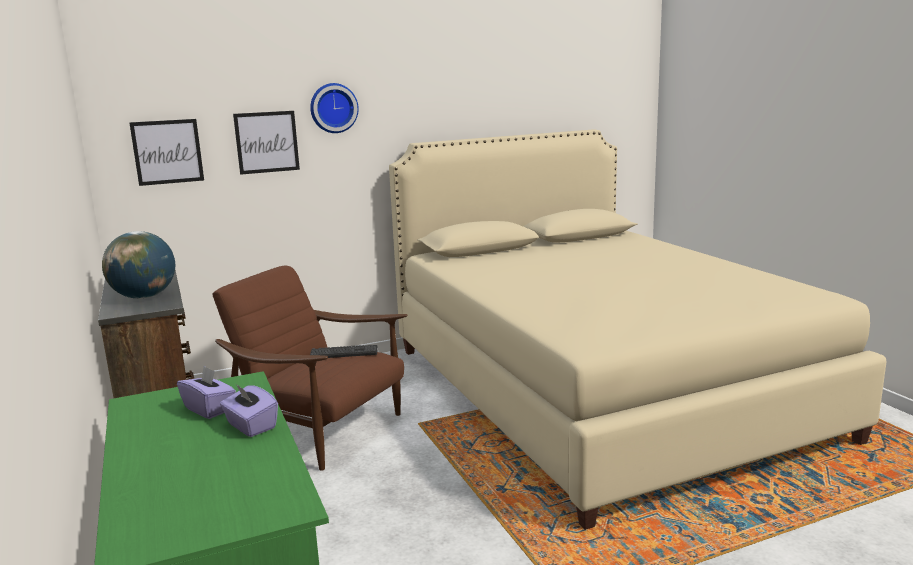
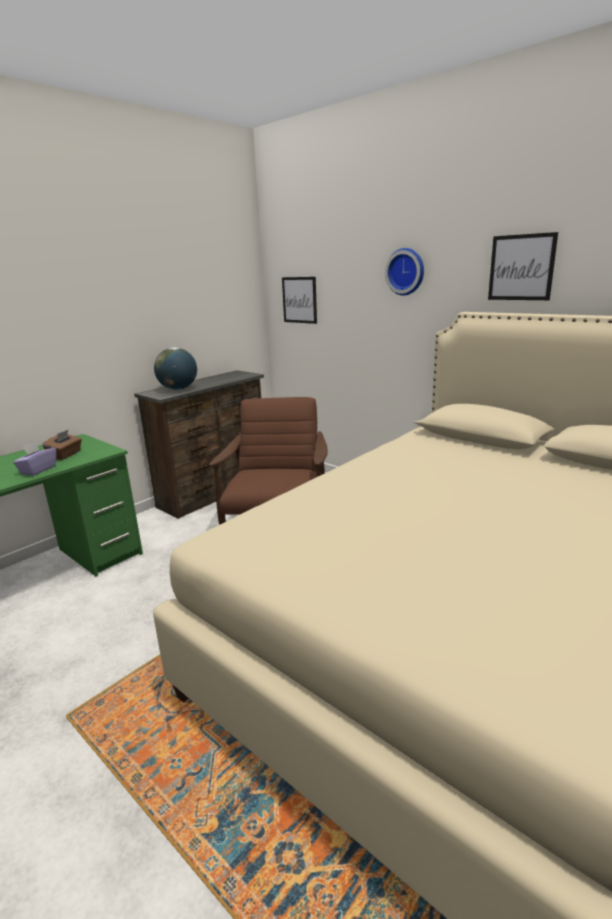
camera: 65 degrees right, 5 degrees up
purple tissue box [177,366,236,419] -> brown tissue box [42,430,82,460]
picture [233,111,300,175] -> picture moved to [488,232,558,300]
keyboard [310,345,378,358] -> none

